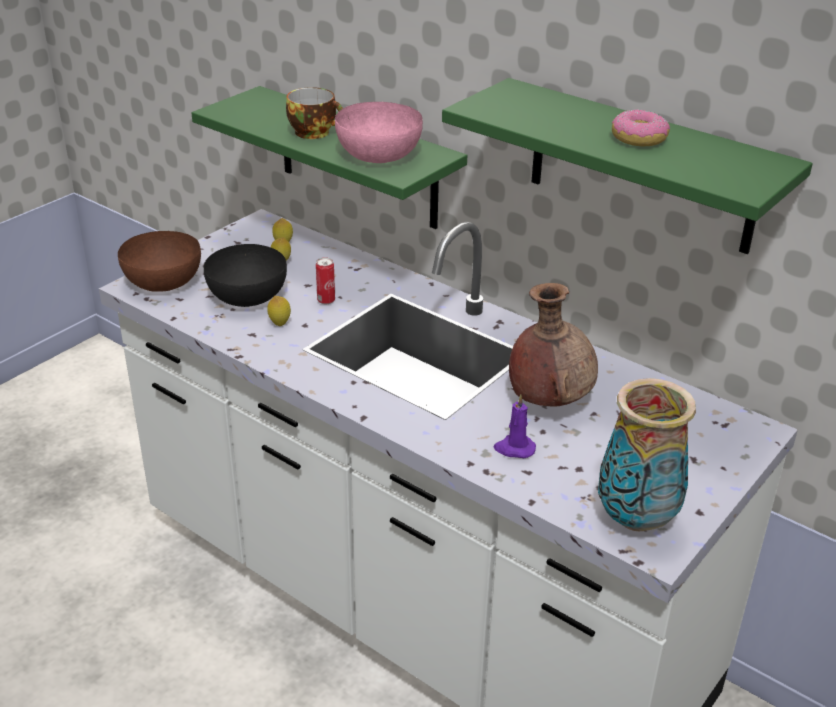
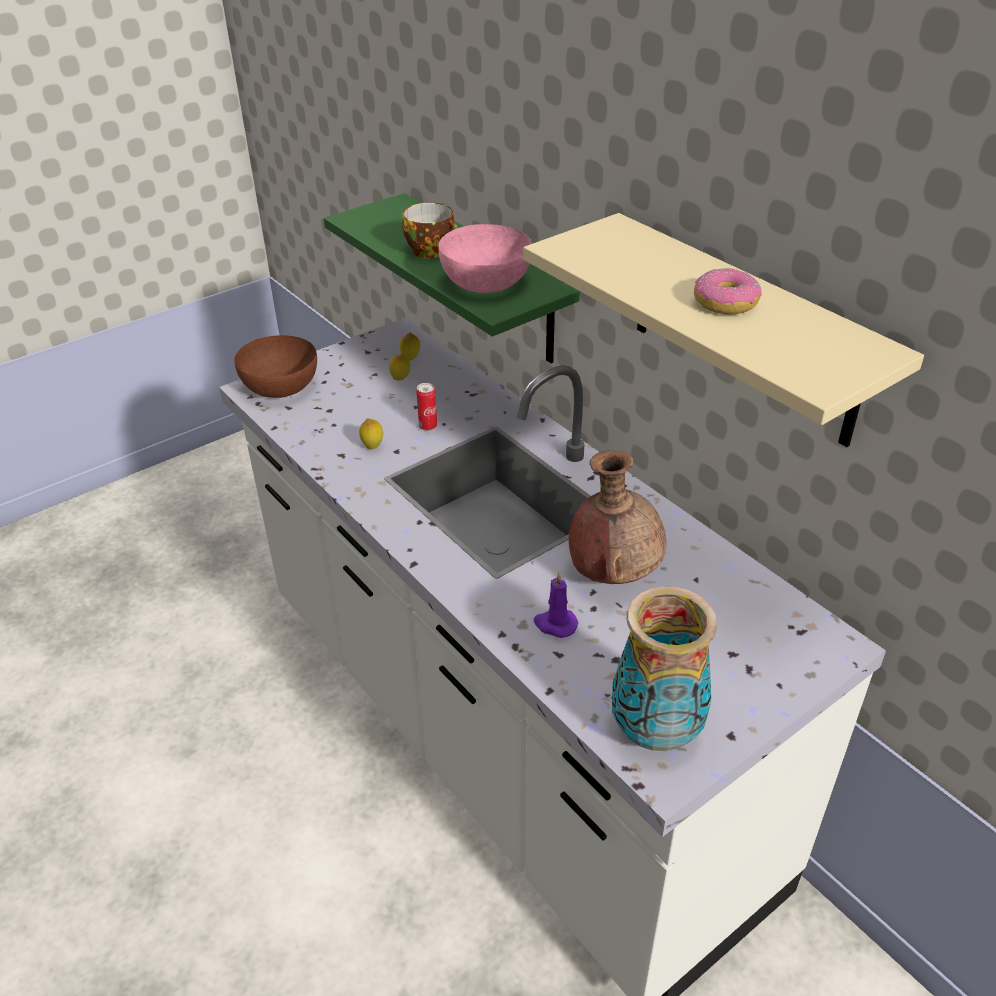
camera: 15 degrees right, 5 degrees up
black bowl [204,244,287,307] -> none
green shelf [442,78,813,254] -> beige shelf [524,213,924,447]

